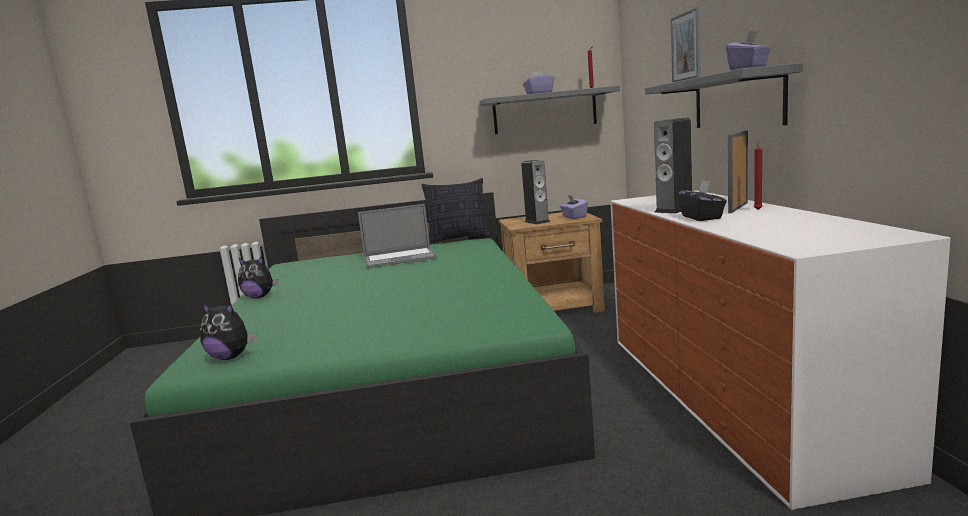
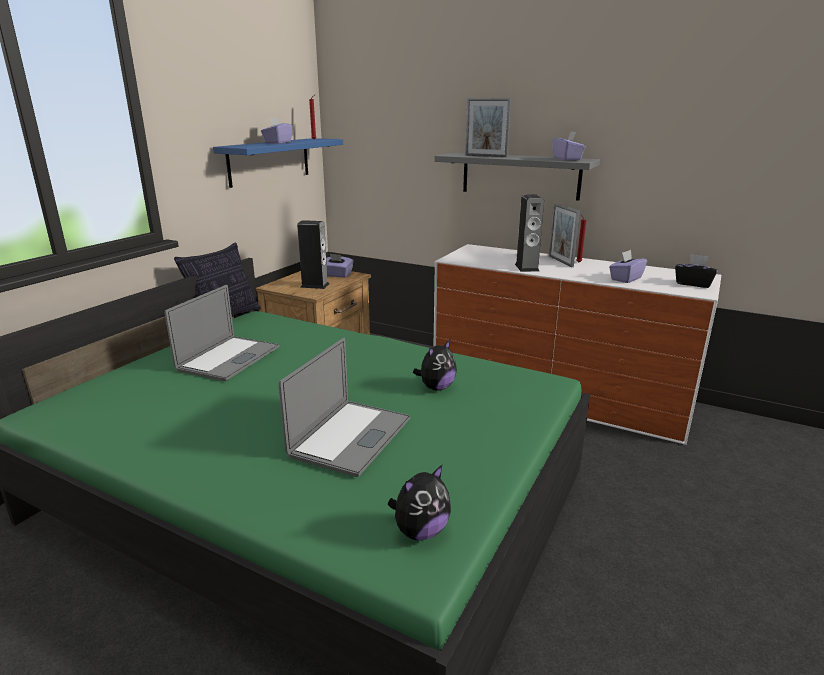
camera: 55 degrees left, 10 degrees up
plush toy [238,256,279,298] -> plush toy moved to [413,340,457,391]
grey shelf [479,86,620,134] -> blue shelf [213,138,343,188]
black tissue box [678,180,727,221] -> black tissue box moved to [675,254,717,288]
none -> laptop [278,337,410,477]
none -> purple tissue box [609,250,647,283]

